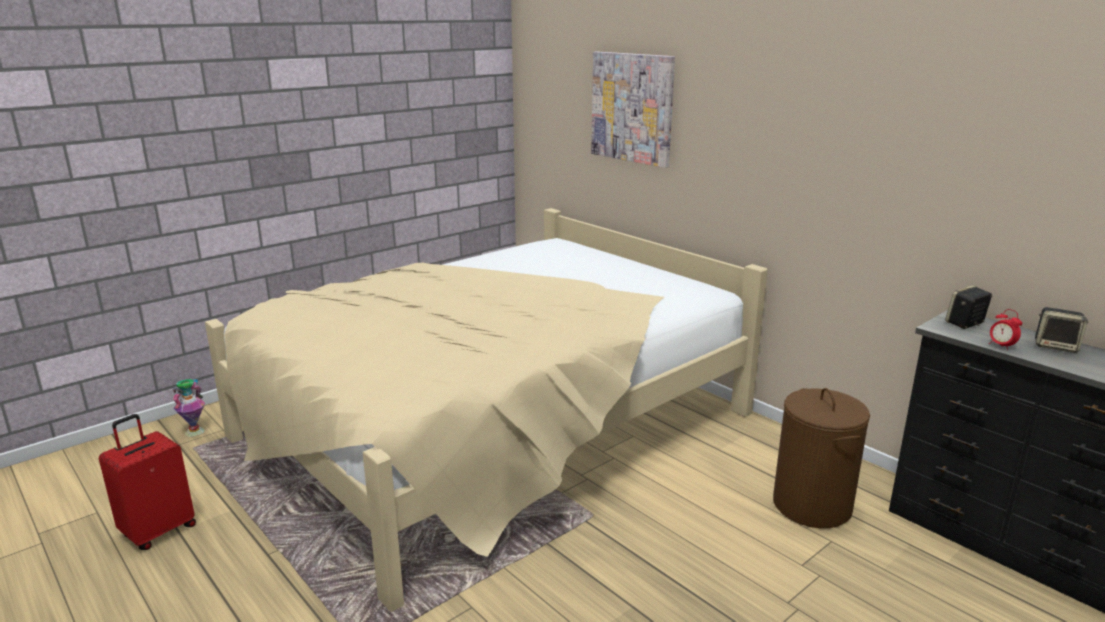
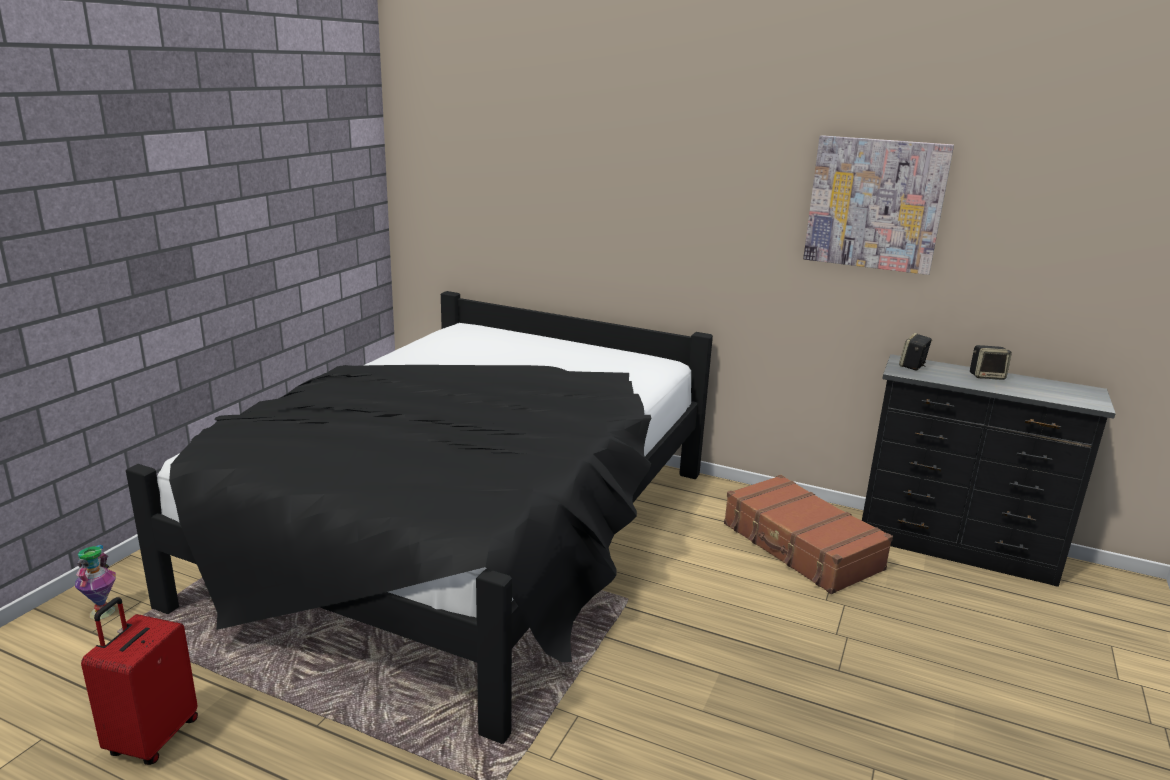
camera: 25 degrees left, 0 degrees up
beige bed [205,208,768,612] -> black bed [126,291,713,744]
picture [591,52,675,168] -> picture moved to [803,135,954,275]
brown laundry basket [773,388,870,528] -> brown suitcase [724,475,893,594]
alarm clock [989,309,1022,350] -> none

